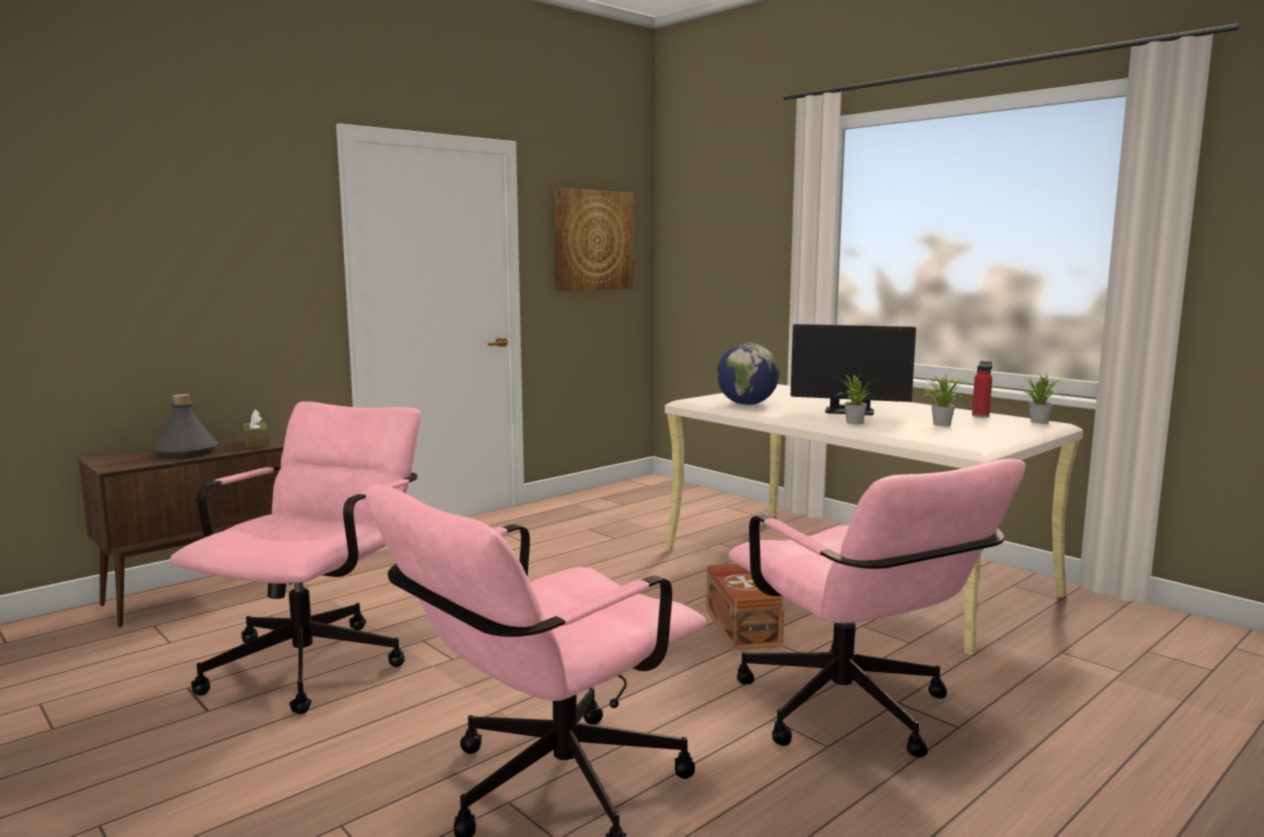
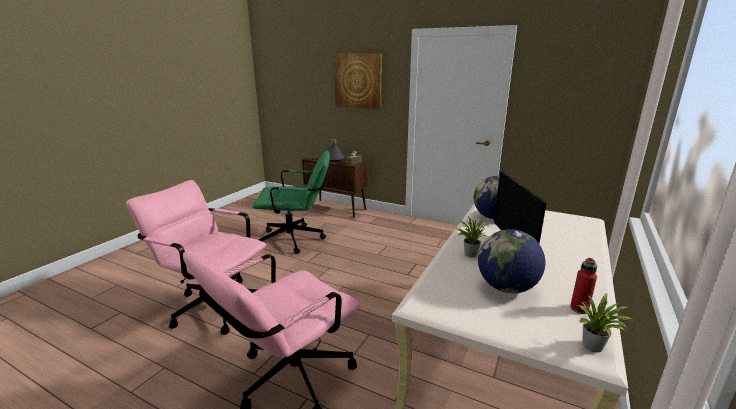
camera: 70 degrees right, 10 degrees up
pink office chair [170,401,421,714] -> green office chair [252,151,330,254]
picture [555,188,634,291] -> picture moved to [334,54,382,109]
brown storage box [706,564,785,650] -> none
potted plant [919,375,964,426] -> globe [478,229,545,293]

